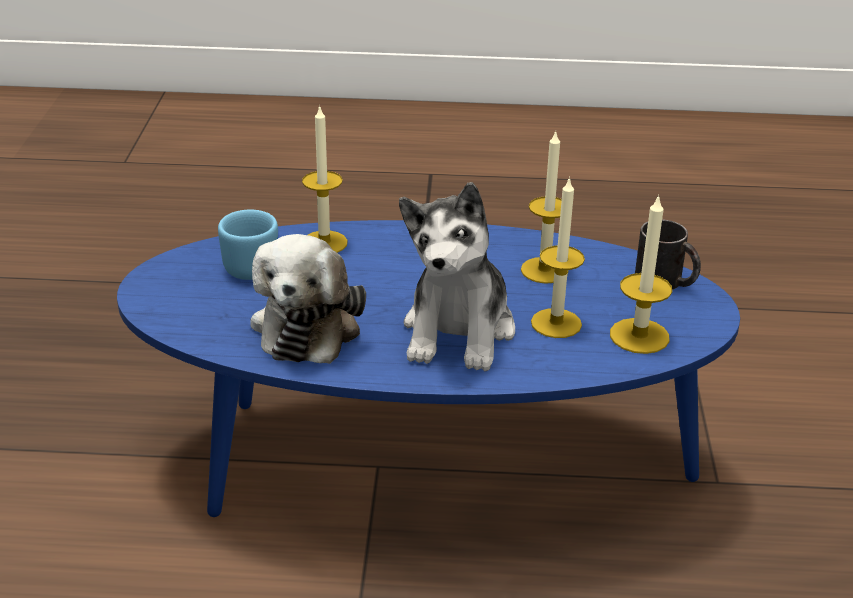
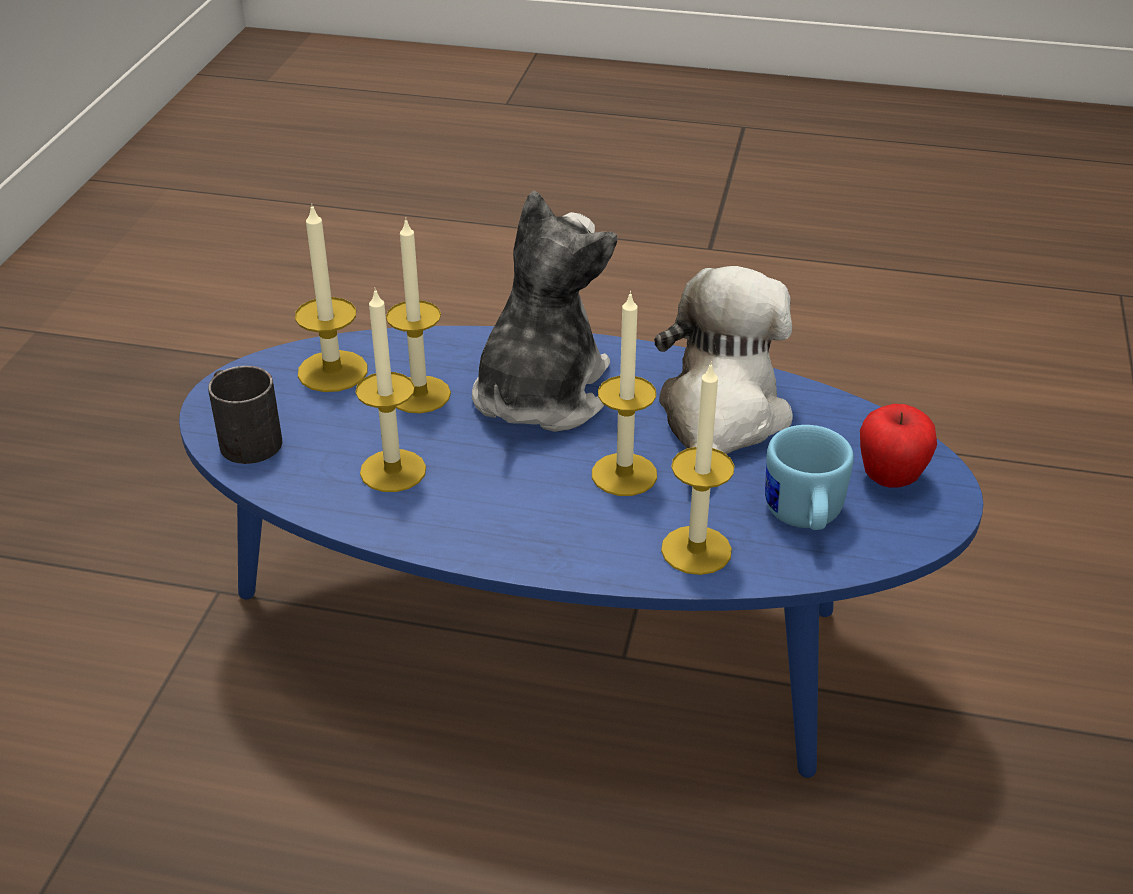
camera: 170 degrees left, 5 degrees up
none -> candle [592,291,657,496]
none -> apple [860,404,937,487]

